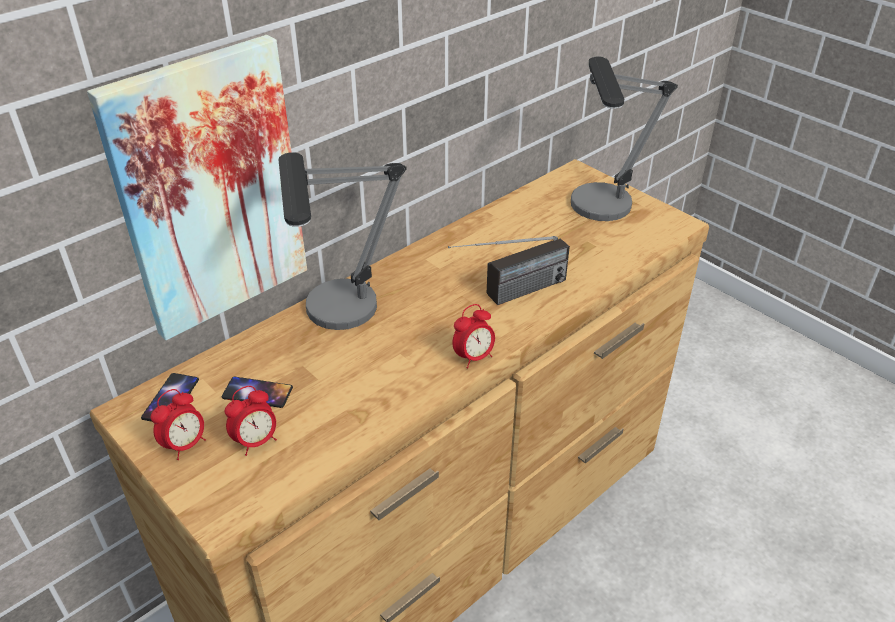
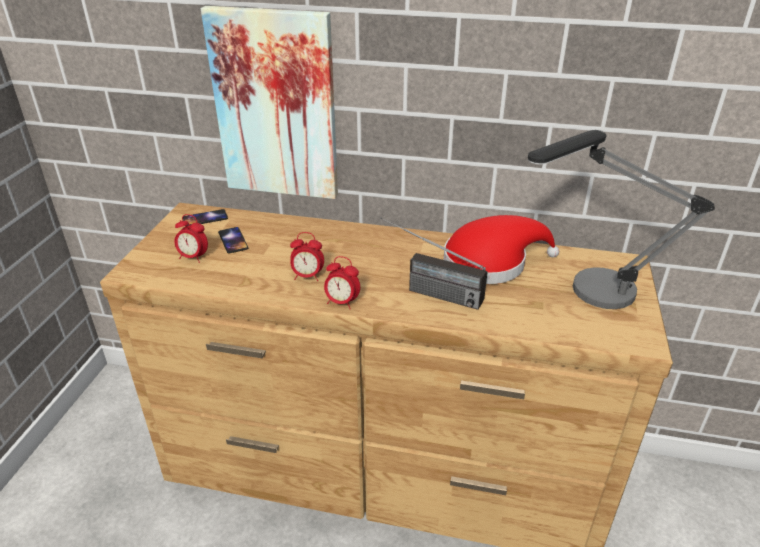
camera: 55 degrees right, 5 degrees down
alarm clock [151,389,206,460] -> alarm clock moved to [290,232,324,281]
table lamp [279,152,407,330] -> none
none -> red hat [444,215,559,284]

